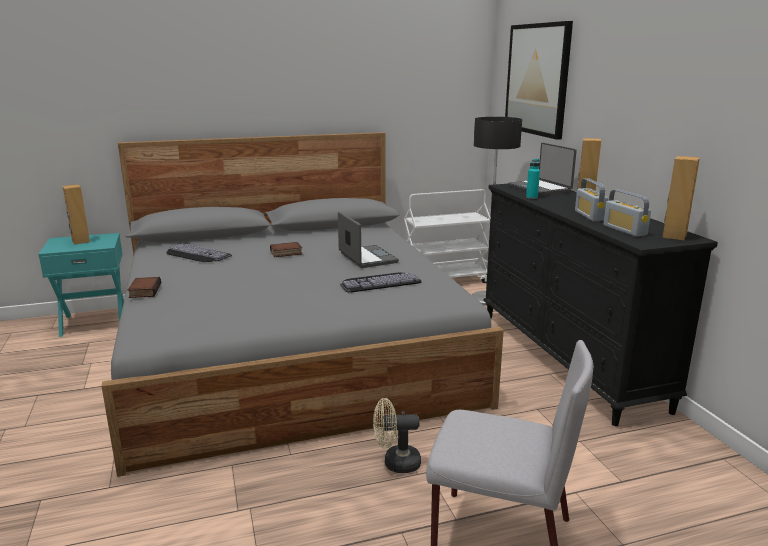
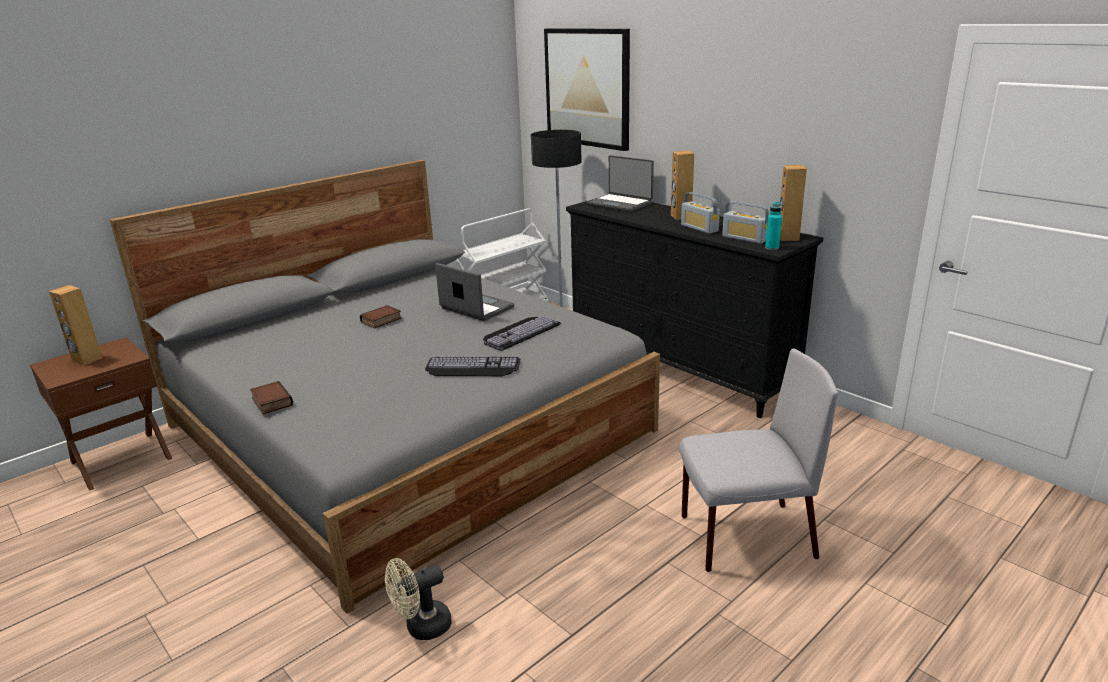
camera: 25 degrees left, 5 degrees up
turquoise nightstand [38,233,124,337] -> brown nightstand [30,337,172,491]
keyboard [166,243,232,262] -> keyboard moved to [425,356,521,376]
beige fan [373,398,421,473] -> beige fan moved to [385,558,452,640]
turquoise bottle [526,159,540,199] -> turquoise bottle moved to [765,202,782,250]

